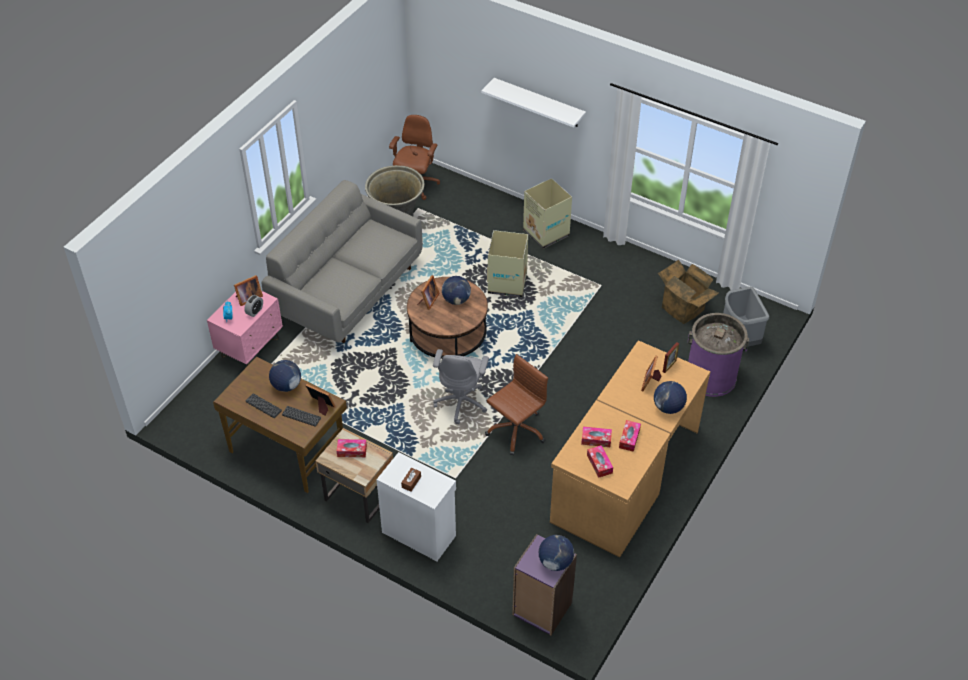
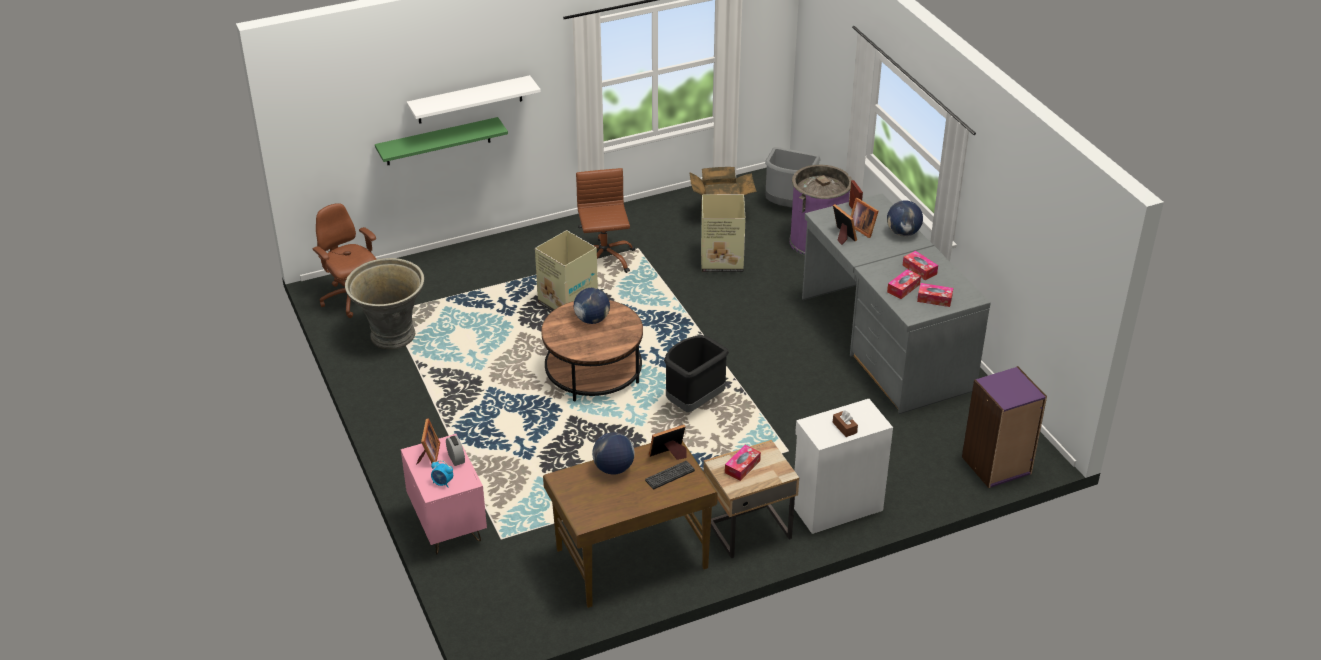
camera: 55 degrees left, 10 degrees down
keyboard [246,393,282,418] -> none
grey sofa [262,180,423,343] -> none
picture frame [417,275,440,310] -> picture frame moved to [833,204,857,245]
grey office chair [433,349,489,424] -> black trash can [664,335,729,412]
brown office chair [485,354,548,456] -> brown office chair moved to [576,168,635,273]
cardboard box [523,178,572,249] -> cardboard box moved to [701,195,746,272]
globe [539,535,574,571] -> none
brown desk [550,340,710,557] -> grey desk [802,194,991,414]
none -> green shelf [375,117,508,165]

